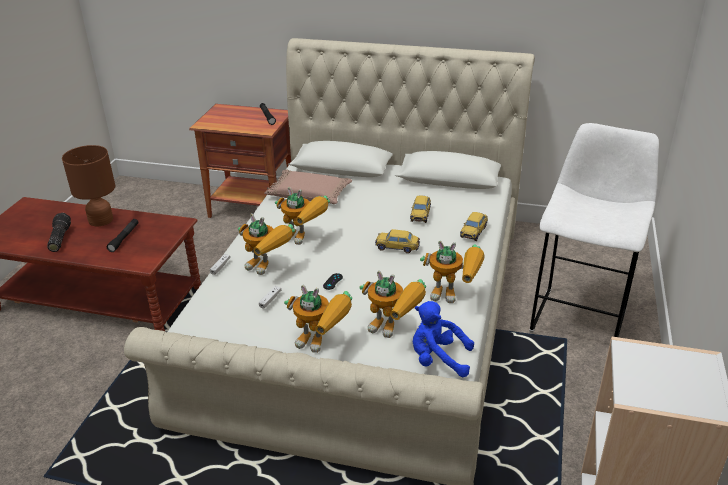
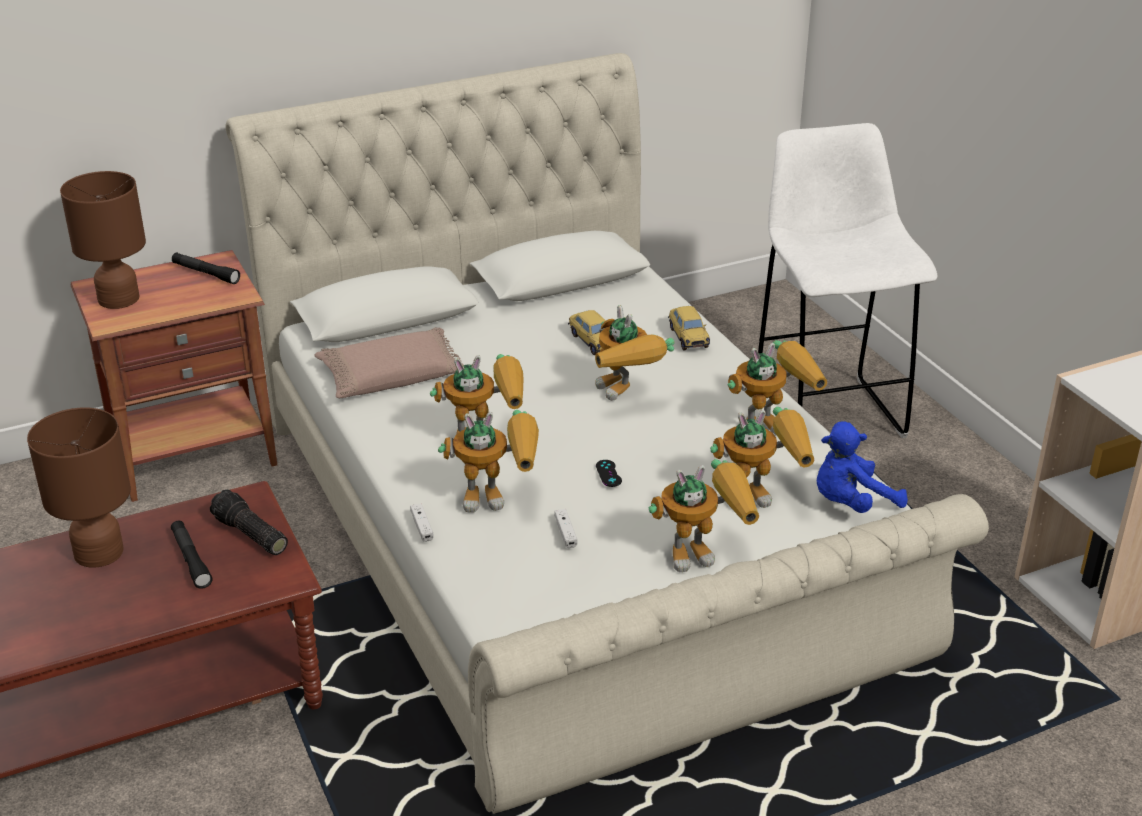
camera: 40 degrees left, 0 degrees up
flashlight [47,213,71,252] -> flashlight moved to [210,489,288,555]
toy car [375,229,420,253] -> toy robot [595,305,675,401]
none -> brown table lamp [60,171,146,309]

